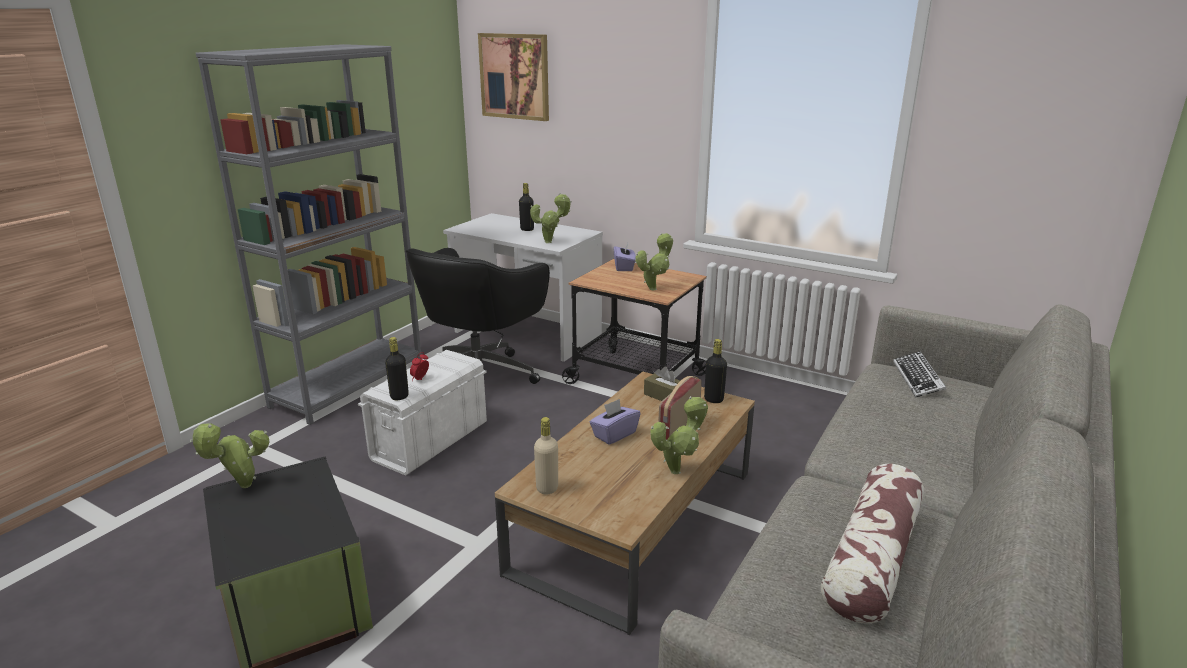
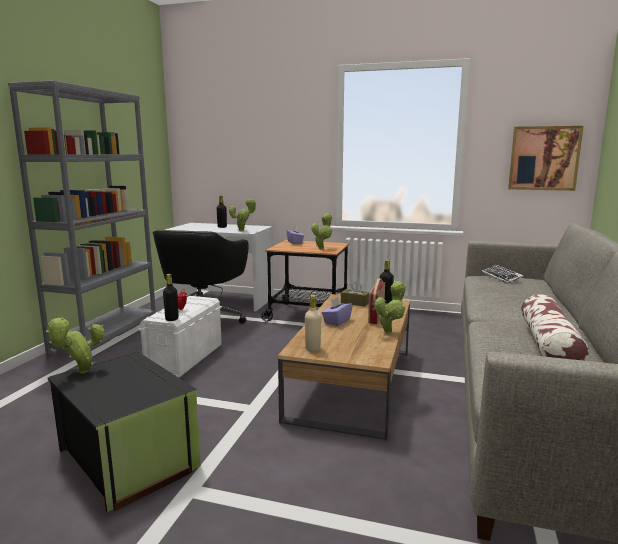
camera: 15 degrees left, 10 degrees down
picture [478,33,549,121] -> picture moved to [508,126,584,191]

